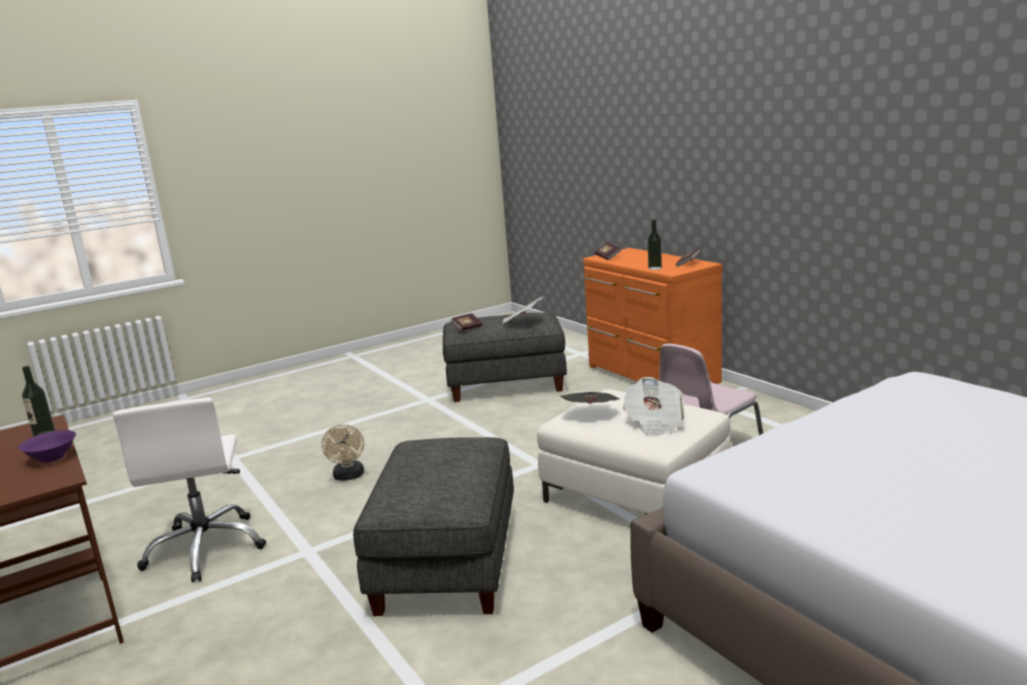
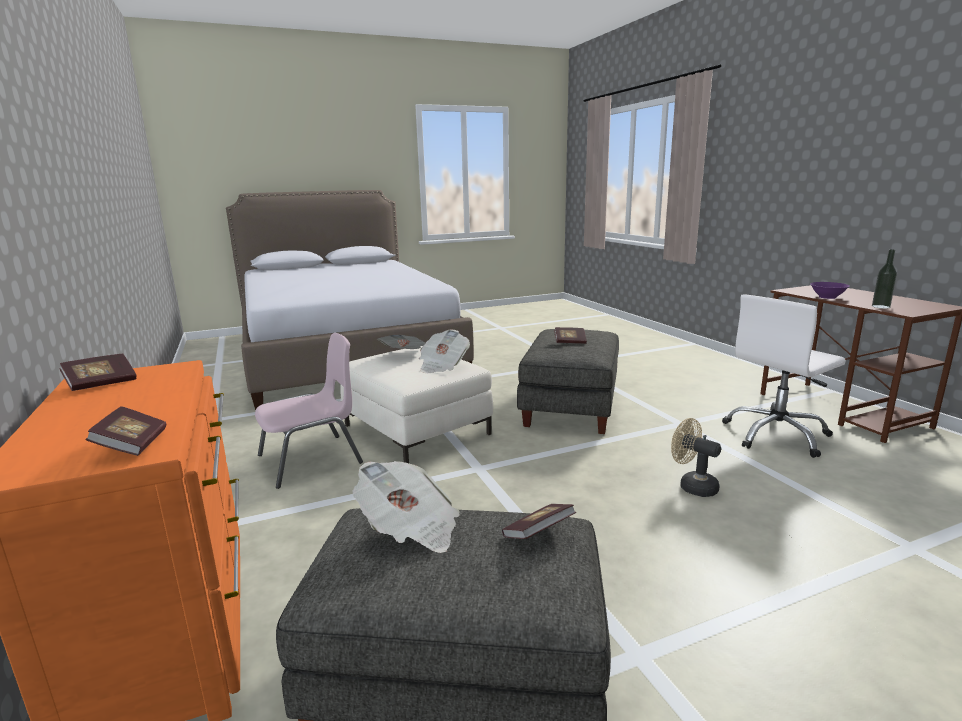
camera: 170 degrees left, 0 degrees up
white office chair [113,398,266,582] -> white office chair turned 120 degrees counterclockwise [722,294,846,458]
beige fan [321,424,364,481] -> beige fan turned 45 degrees counterclockwise [671,418,721,497]
bottle [648,220,662,270] -> none
none -> book [554,327,587,344]

